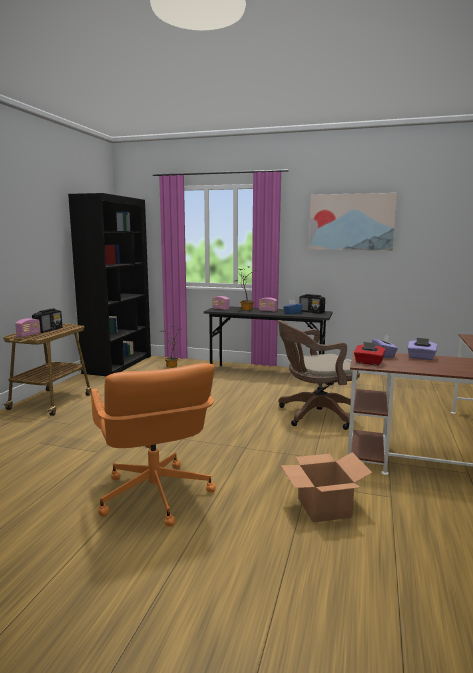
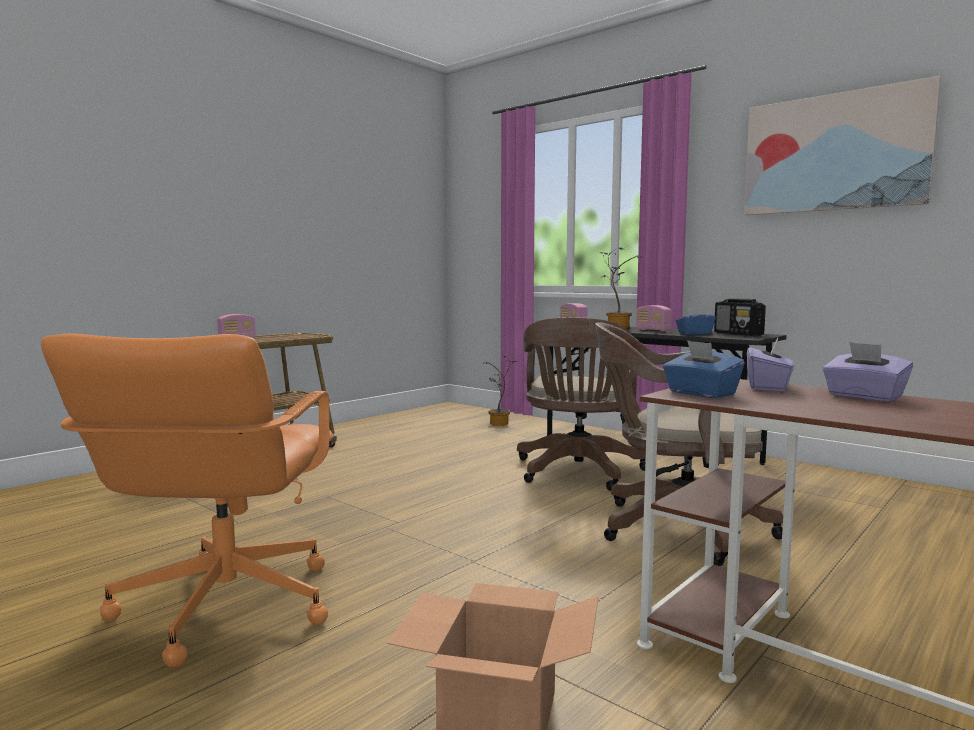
camera: 25 degrees right, 5 degrees down
radio [32,308,63,333] -> none
black bookcase [68,193,151,376] -> none
red tissue box [354,341,386,366] -> blue tissue box [663,340,745,398]
none -> brown office chair [517,317,646,491]

